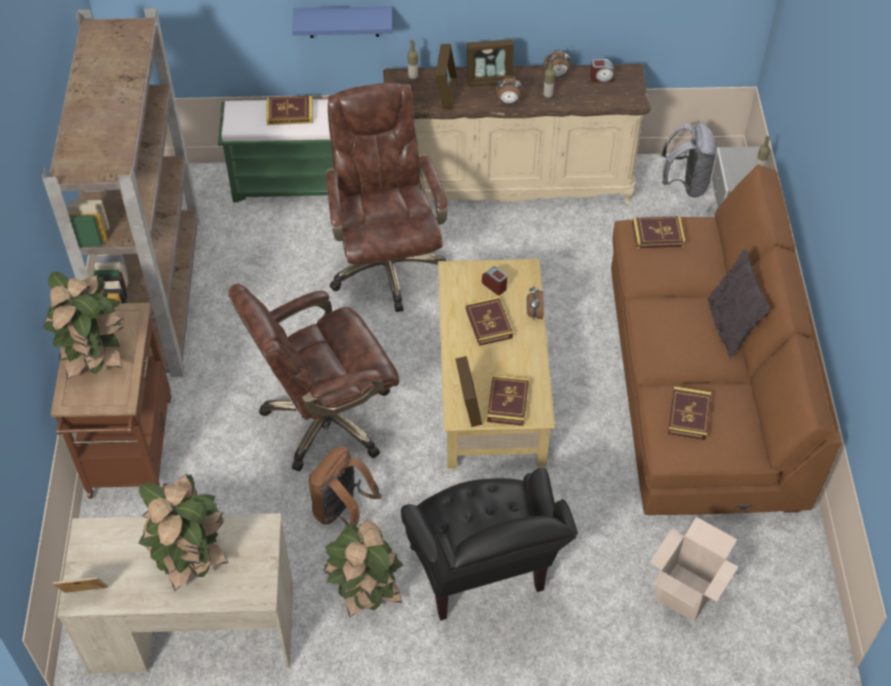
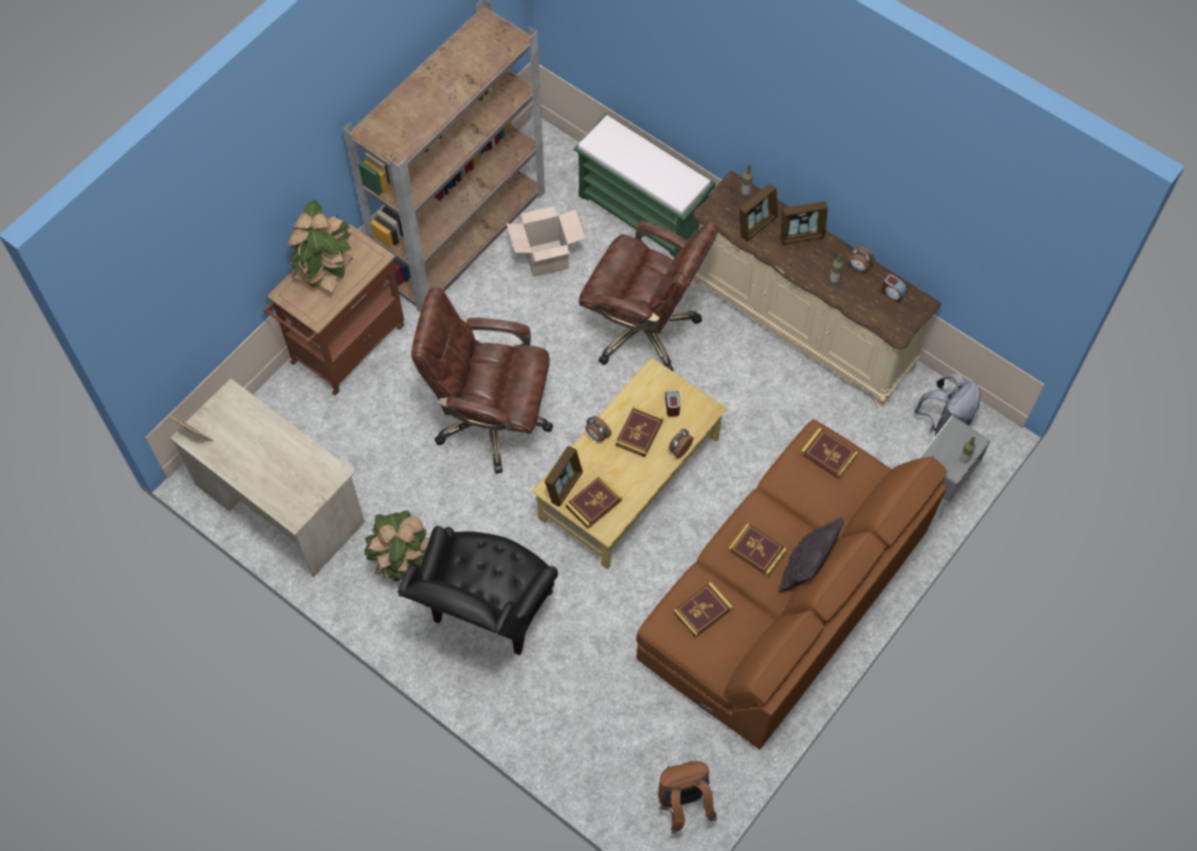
camera: 40 degrees right, 10 degrees up
potted plant [138,474,229,591] -> none
book [267,96,313,125] -> book moved to [728,523,787,577]
blue shelf [292,6,392,38] -> none
brown backpack [308,446,382,526] -> brown backpack moved to [658,761,717,834]
brown office chair [326,83,448,312] -> brown office chair turned 90 degrees clockwise [579,221,718,371]
picture frame [467,39,514,87] -> picture frame turned 45 degrees counterclockwise [780,201,828,245]
alarm clock [496,76,522,105] -> alarm clock moved to [586,416,612,442]
cardboard box [650,517,738,622] -> cardboard box moved to [506,206,585,277]

